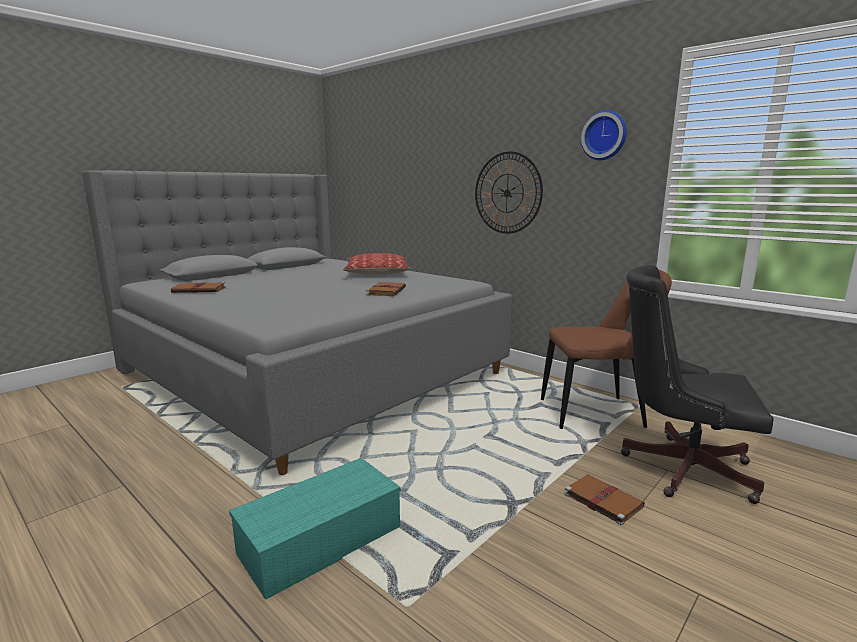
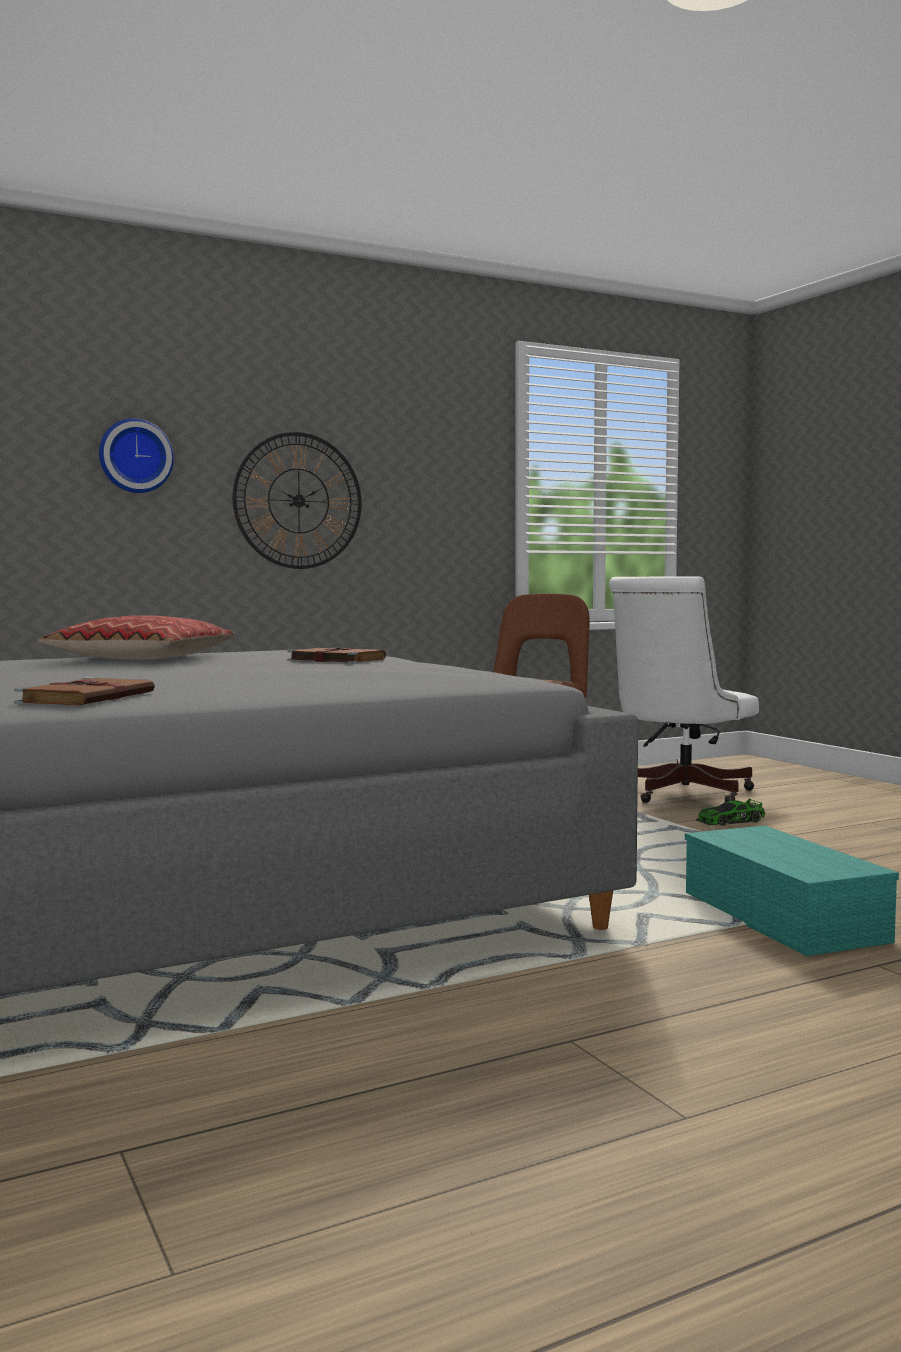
camera: 70 degrees left, 10 degrees down
brown book [565,475,645,525] -> toy car [696,799,765,826]
wall clock [581,110,627,160] -> wall clock moved to [99,418,174,493]
black office chair [621,265,774,504] -> white office chair [609,576,759,803]

